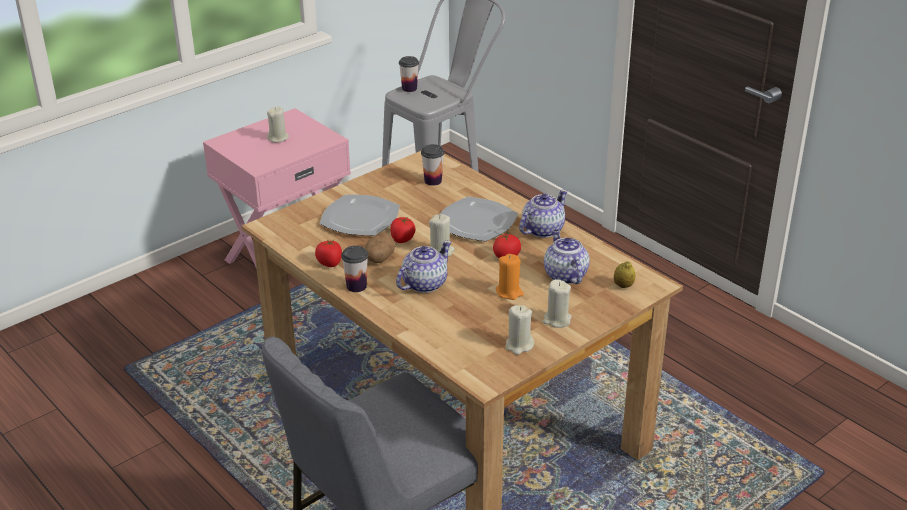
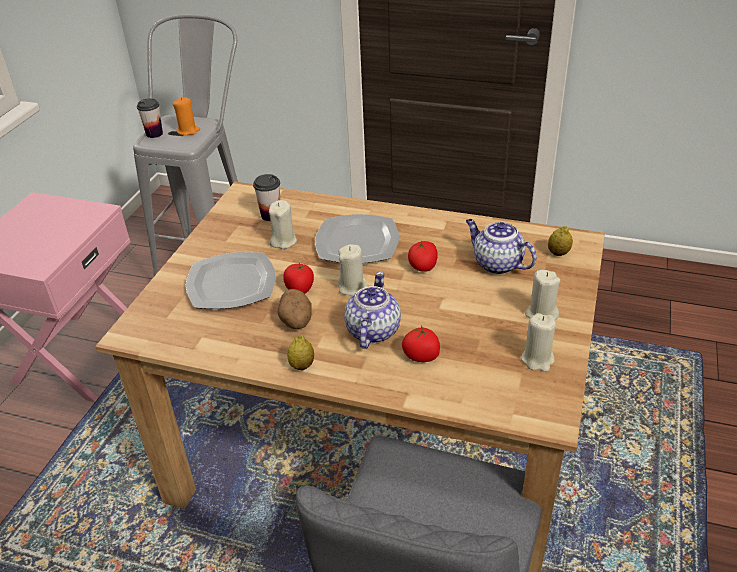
camera: 30 degrees left, 5 degrees up
beige candle [267,106,289,143] -> beige candle moved to [269,200,297,249]
tomato [315,239,342,267] -> tomato moved to [402,325,440,362]
cup [341,246,368,292] -> lemon [287,335,314,370]
orange candle [496,254,524,300] -> orange candle moved to [173,97,200,135]
teapot [519,190,568,238] -> none

